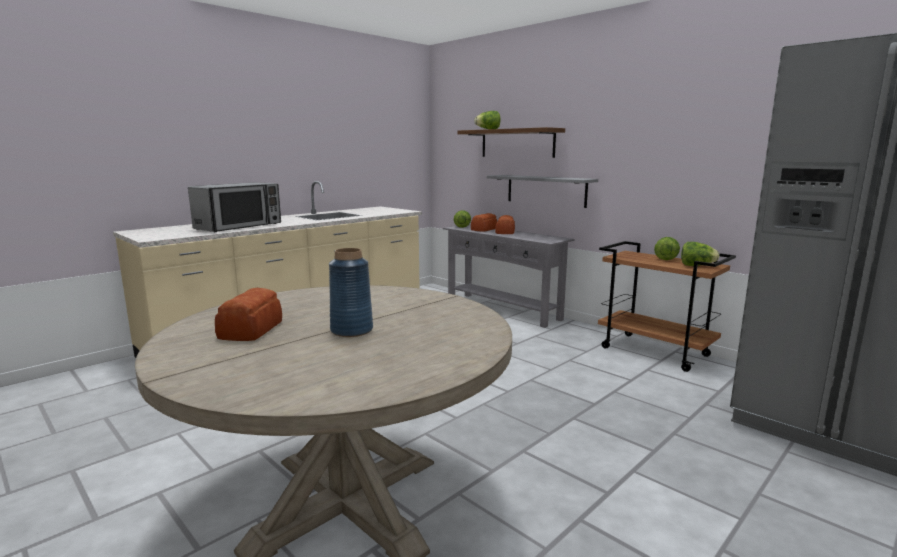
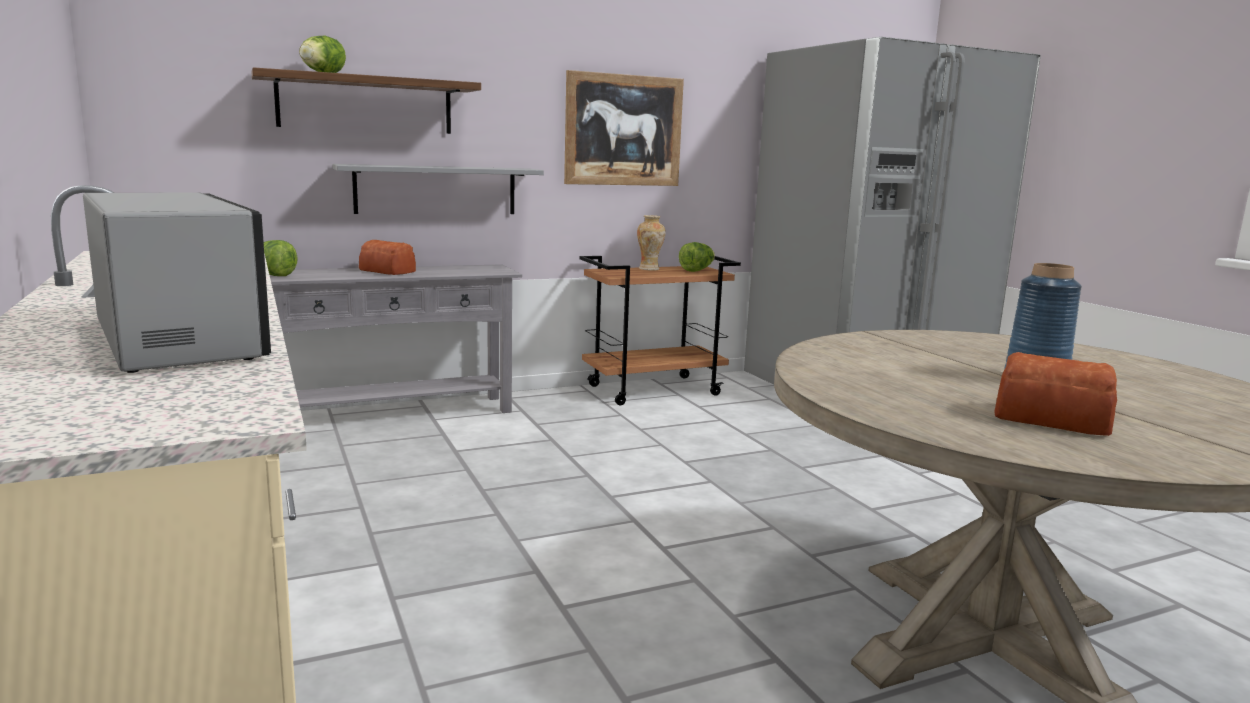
camera: 70 degrees left, 0 degrees up
bread [471,213,497,232] -> none
lettuce [654,237,680,260] -> vase [637,215,666,271]
none -> picture [564,70,684,186]

